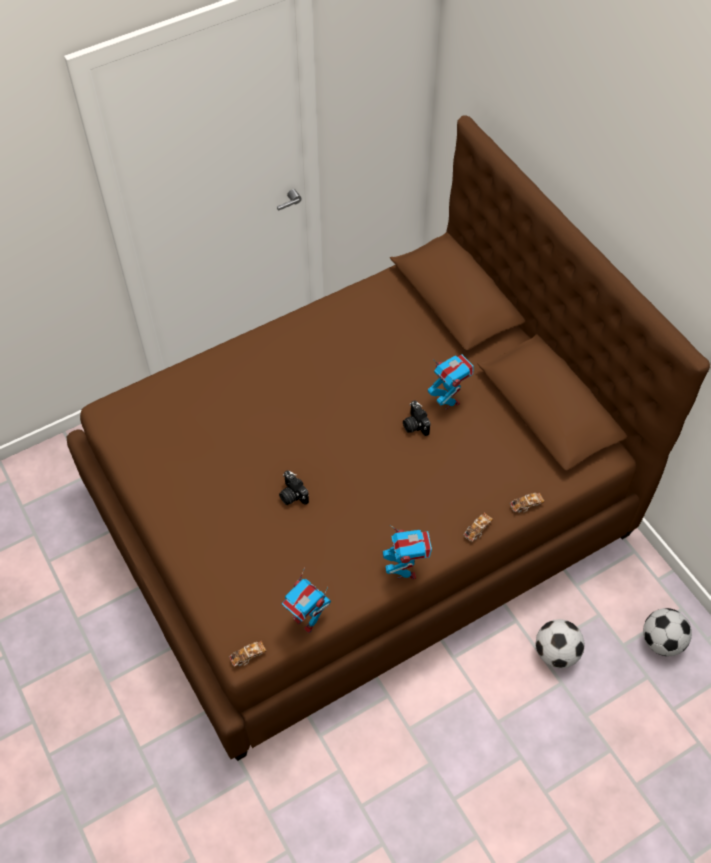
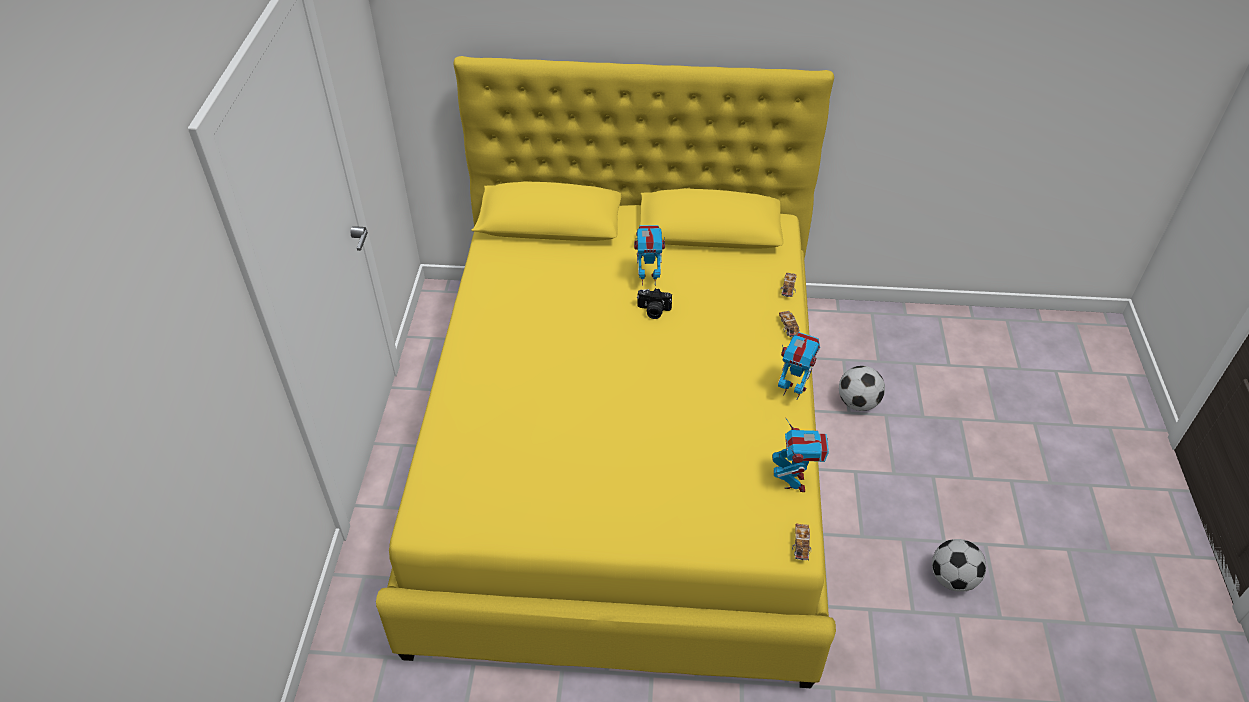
camera: 55 degrees left, 10 degrees down
brown bed [67,115,710,761] -> yellow bed [376,56,836,688]
camera [279,470,309,505] -> none
toy robot [281,567,331,633] -> toy robot turned 75 degrees counterclockwise [772,418,829,492]
football [643,608,692,656] -> football moved to [932,539,986,592]

